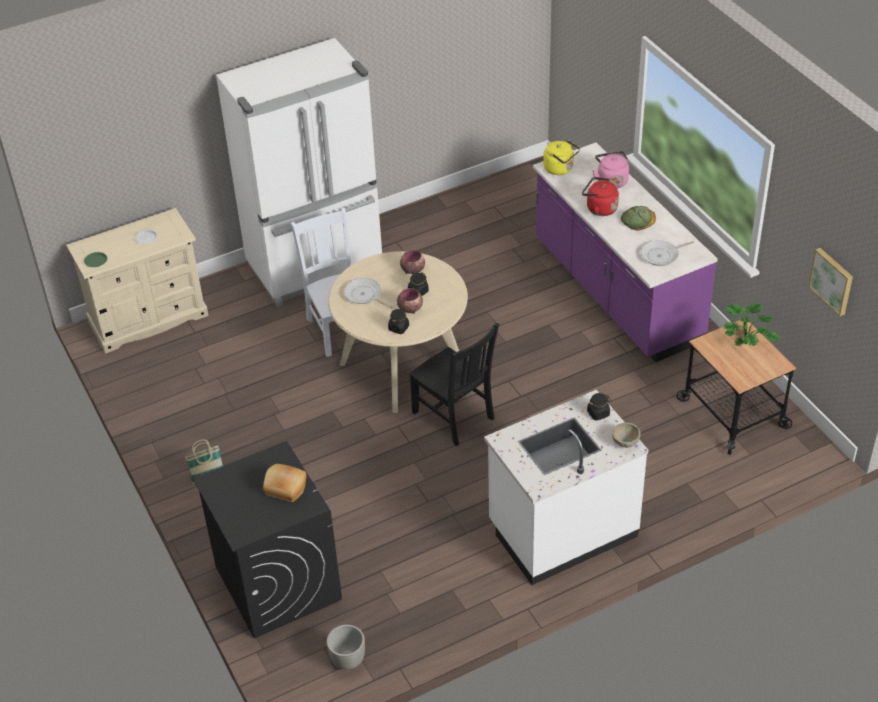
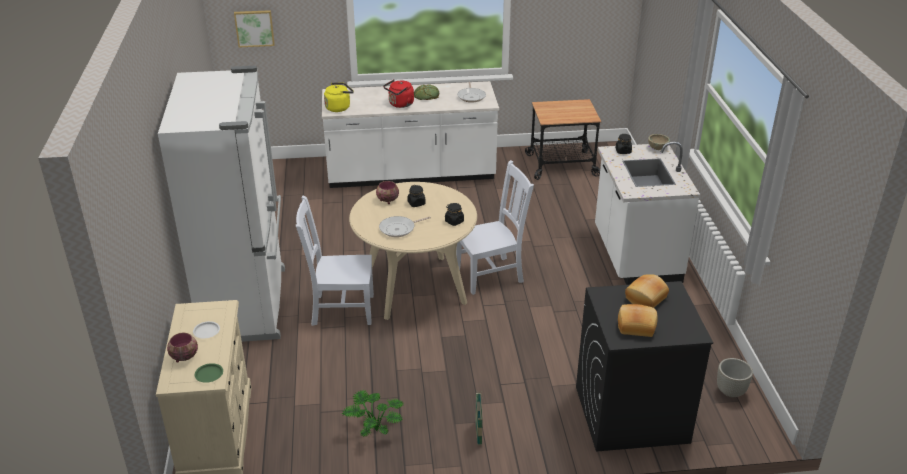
camera: 70 degrees left, 10 degrees down
bowl [397,288,423,314] -> bowl moved to [167,333,198,363]
black chair [409,323,499,446] -> white chair [456,160,534,295]
purple counter [533,143,718,362] -> white counter [322,81,499,188]
pink kettle [592,151,629,189] -> none
potted plant [724,302,779,346] -> potted plant moved to [341,390,403,437]
picture [808,248,853,316] -> picture moved to [234,10,275,47]
none -> bread [618,304,658,337]

